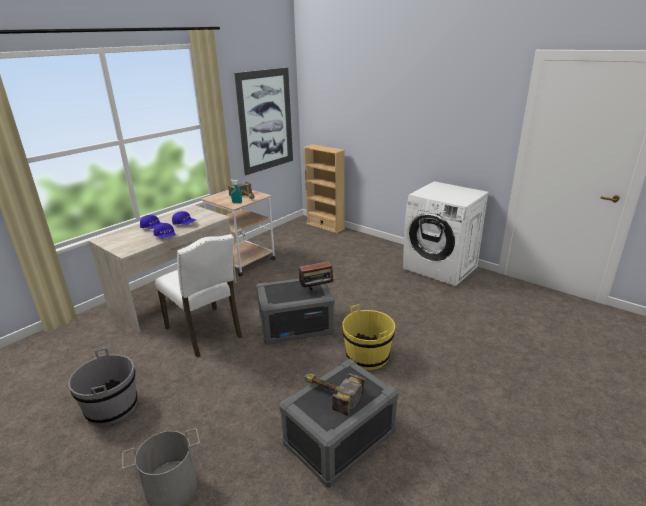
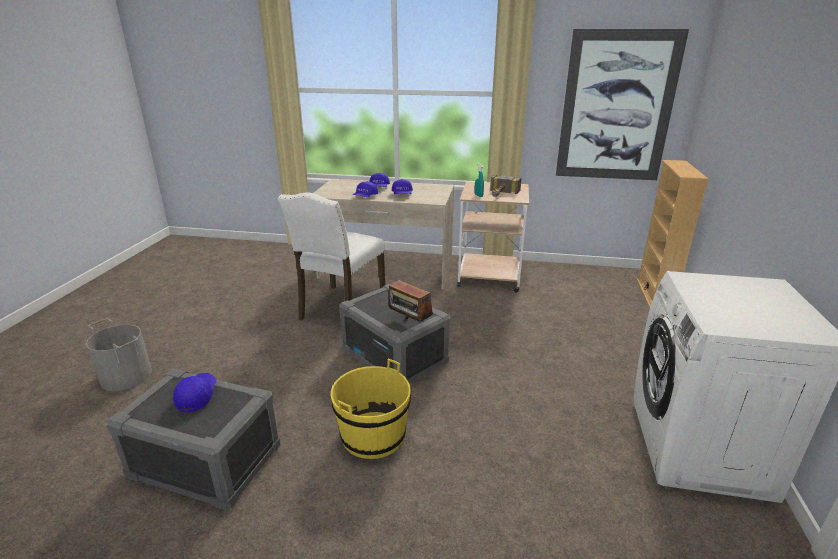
camera: 60 degrees right, 0 degrees up
grey bucket [68,348,137,426] -> none
hammer [304,373,365,416] -> blue cap [173,373,216,413]

